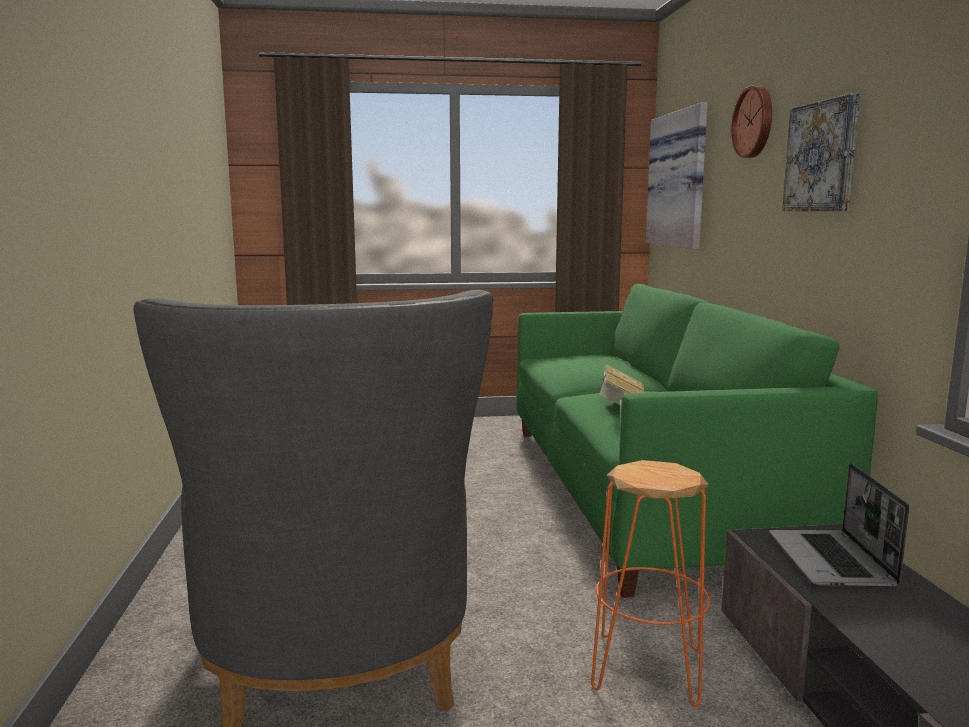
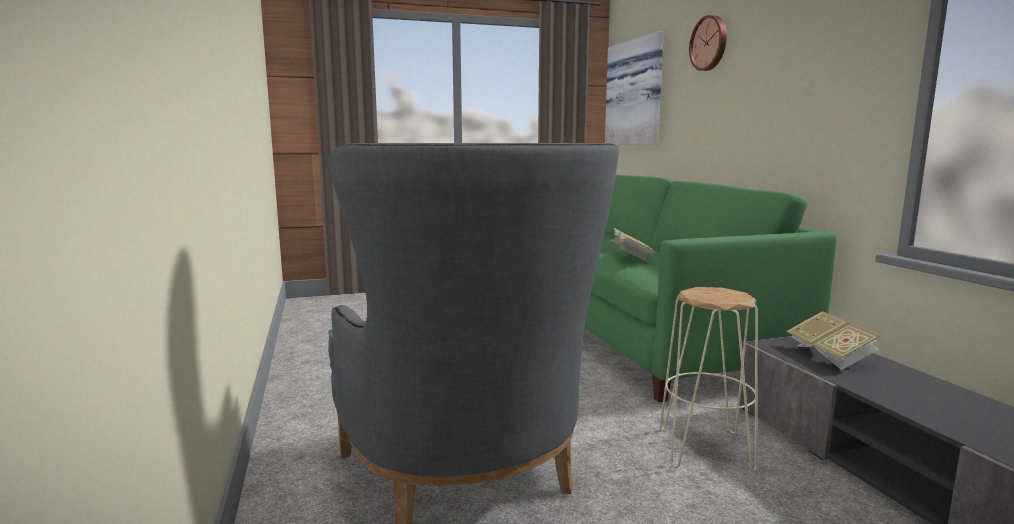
camera: 10 degrees left, 0 degrees up
orange stool [591,460,711,707] -> beige stool [659,287,758,472]
laptop [769,463,909,587] -> book [786,311,881,370]
picture [782,93,860,211] -> none

